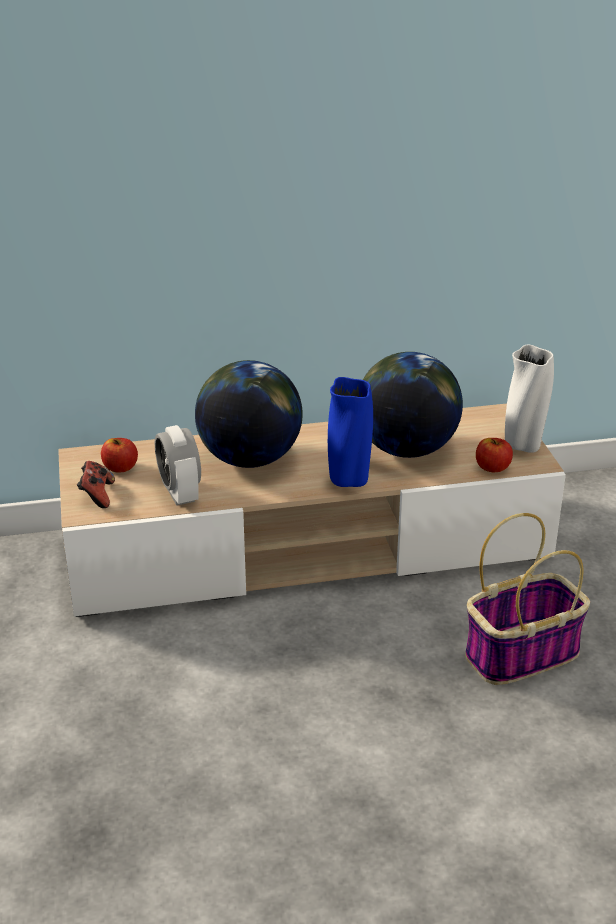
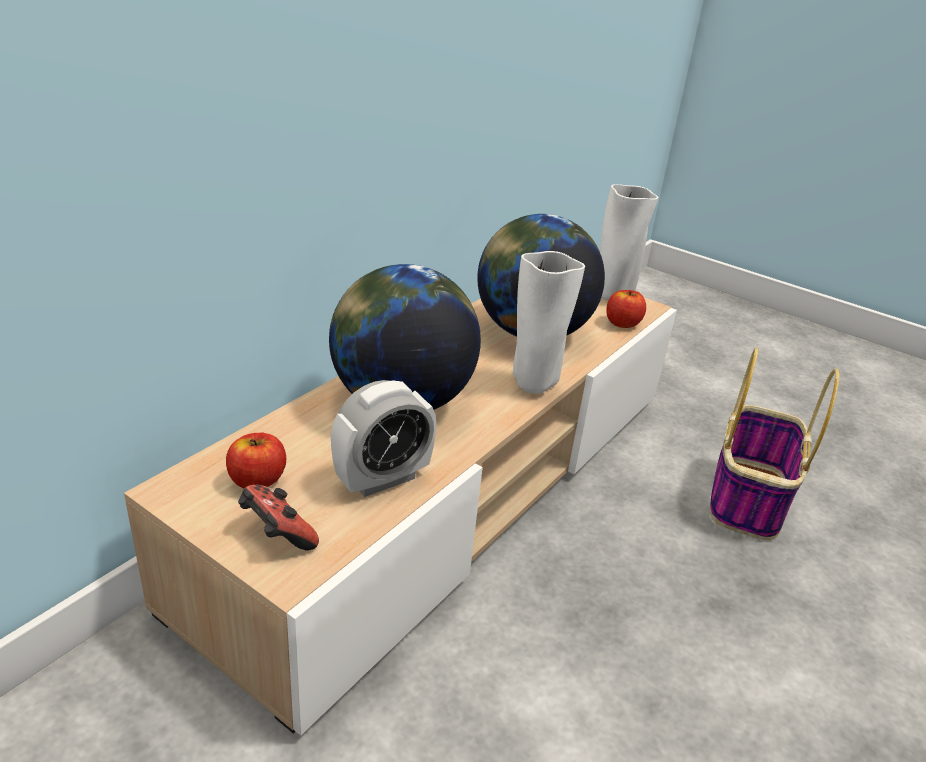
camera: 45 degrees left, 0 degrees up
alarm clock [155,425,201,506] -> alarm clock turned 60 degrees counterclockwise [331,380,436,497]
blue vase [328,377,373,487] -> white vase [513,251,585,394]

